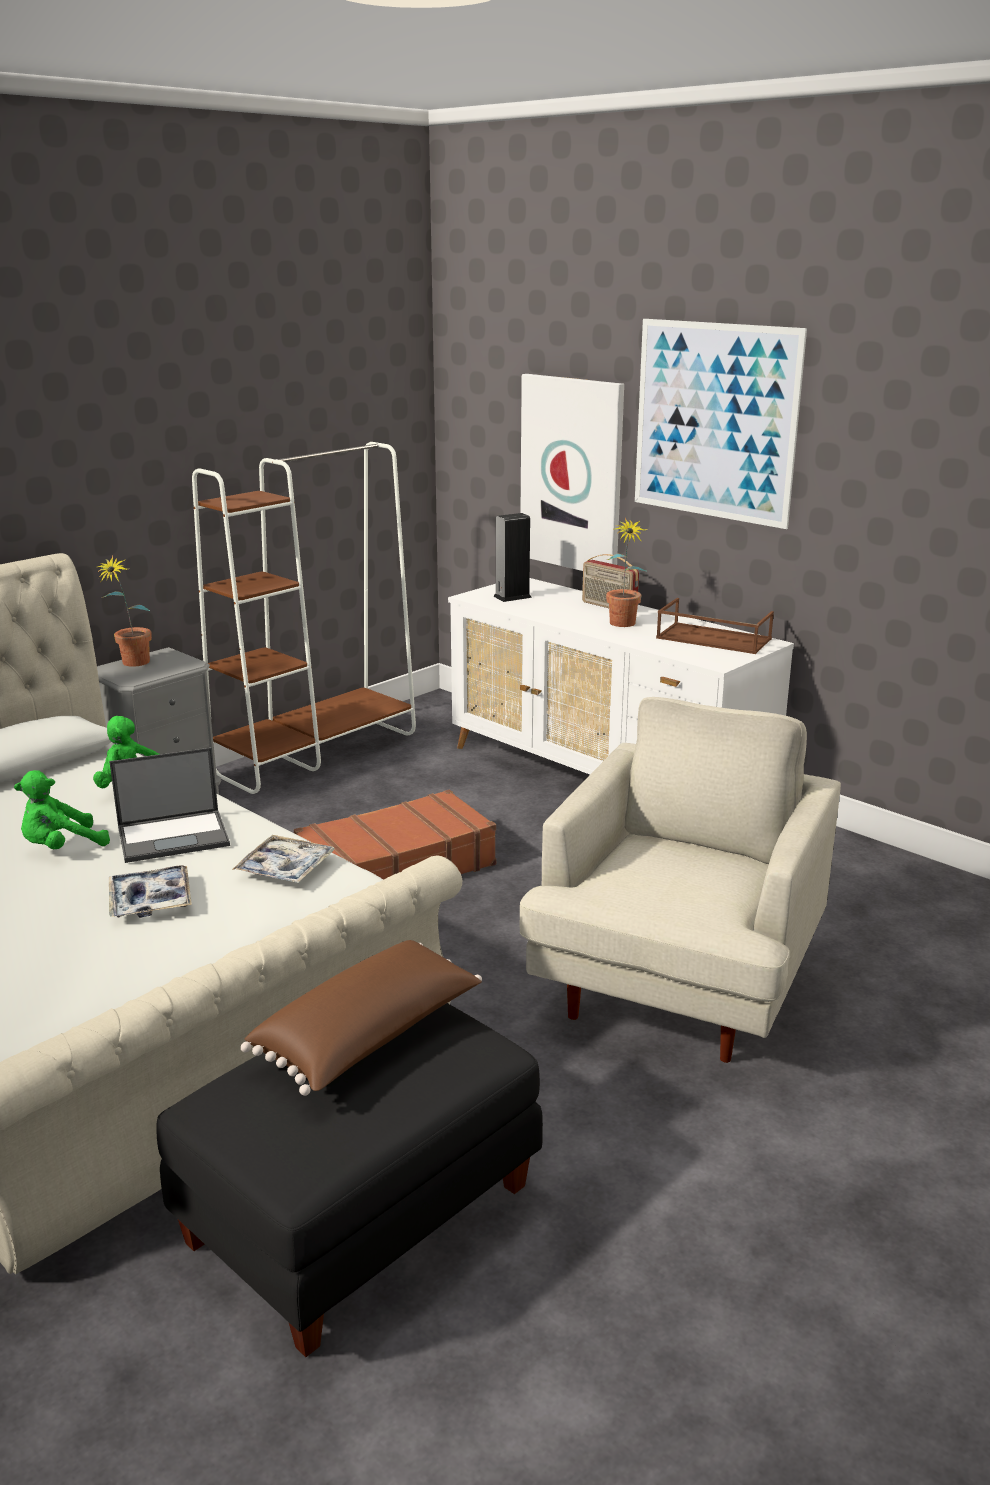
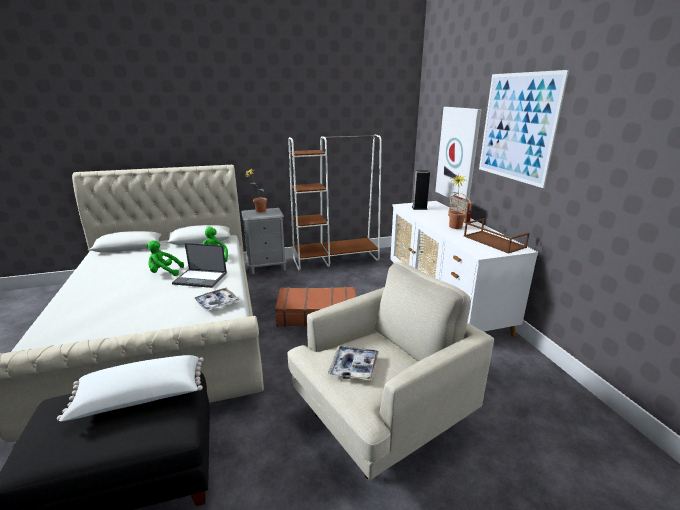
camera: 30 degrees right, 0 degrees up
tray [109,865,192,918] -> tray moved to [328,346,379,381]
brown pillow [241,940,482,1096] -> white pillow [57,355,204,421]

